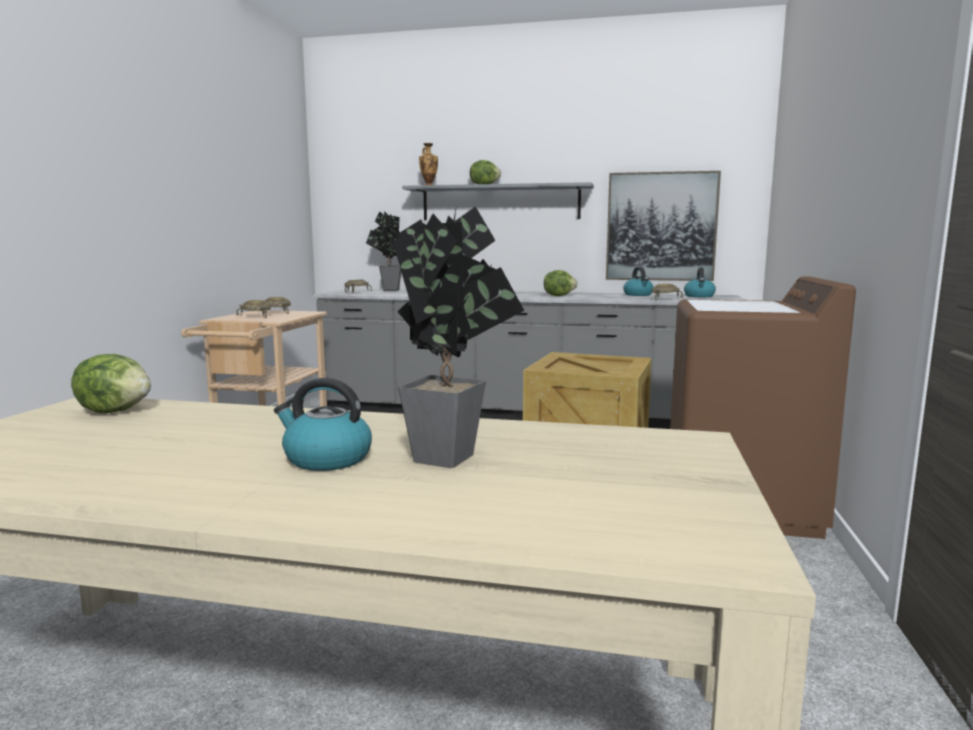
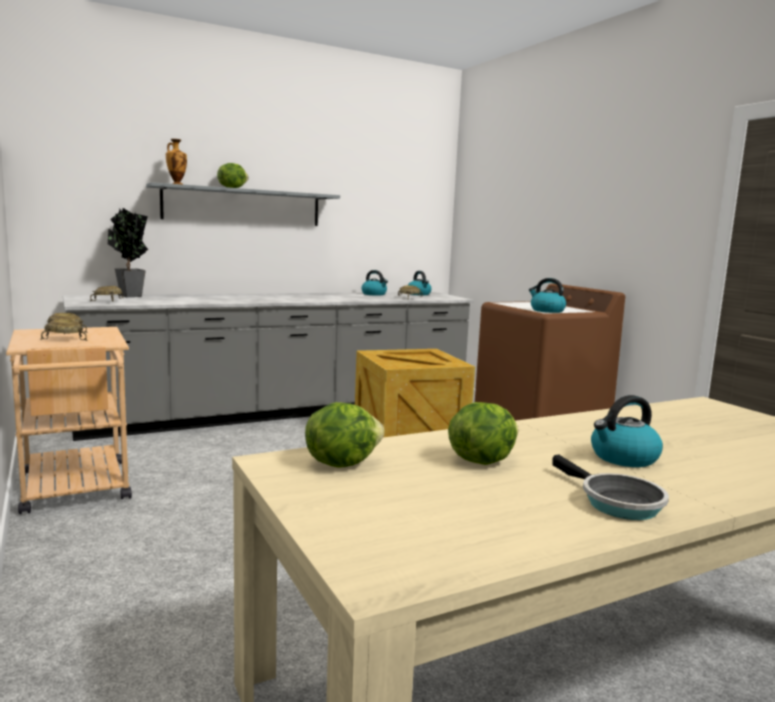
camera: 40 degrees left, 0 degrees up
potted plant [393,205,525,468] -> none
lettuce [544,270,578,296] -> lettuce moved to [448,402,518,465]
picture [606,171,721,281] -> none
none -> kettle [529,278,566,313]
none -> frying pan [553,454,669,520]

